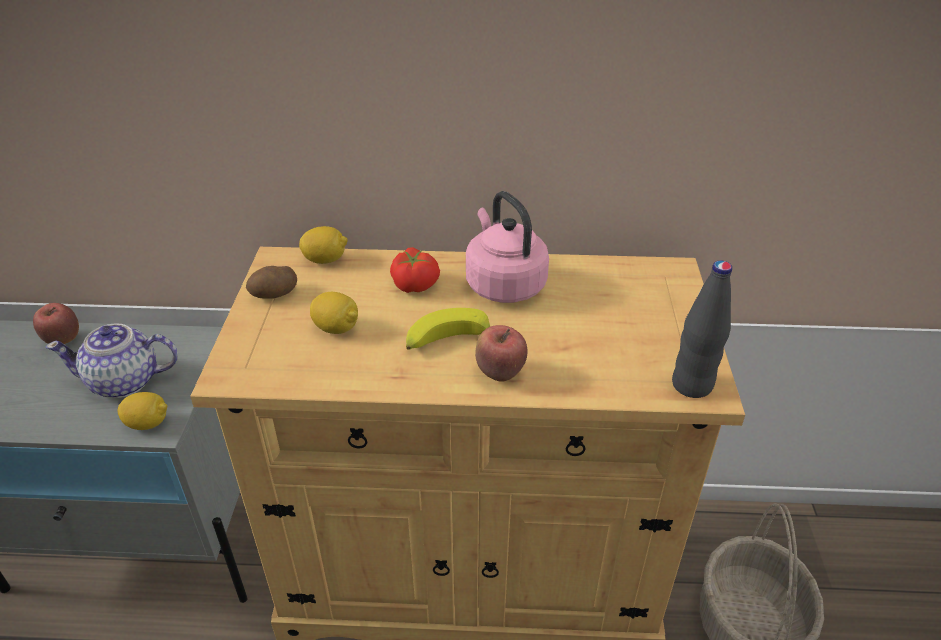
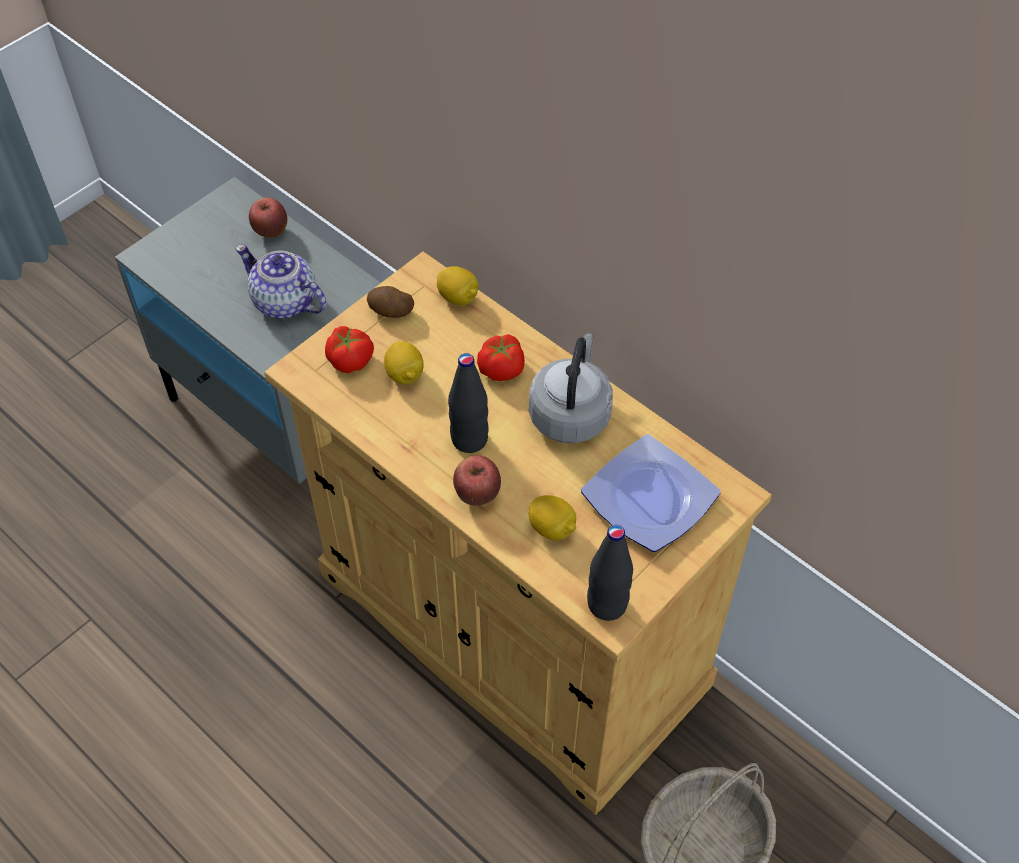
camera: 40 degrees right, 15 degrees up
lemon [118,392,167,430] -> lemon moved to [529,495,576,540]
banana [406,308,490,350] -> black bottle [448,353,489,453]
pink kettle [466,191,549,303] -> grey kettle [529,333,613,443]
none -> tomato [325,326,374,373]
none -> plate [581,434,721,552]

